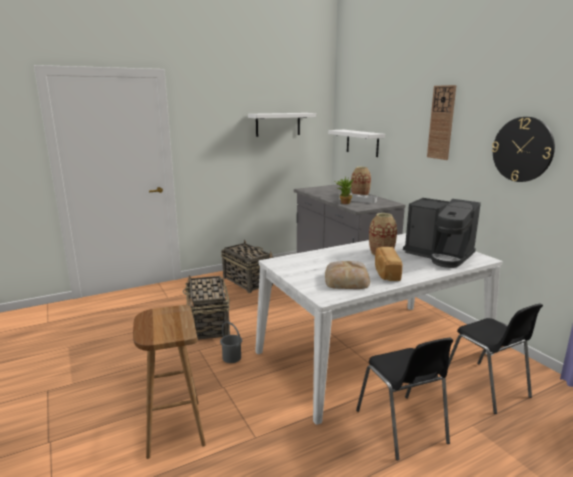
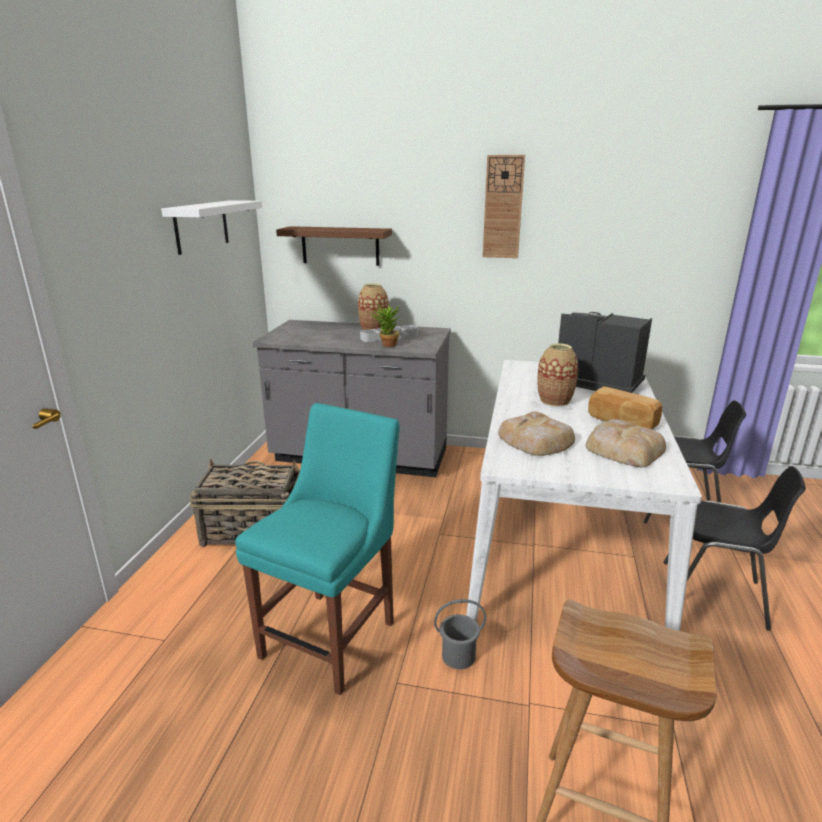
camera: 50 degrees left, 5 degrees up
basket [183,275,230,340] -> turquoise chair [235,403,400,695]
white shelf [328,130,385,157] -> brown shelf [276,226,392,266]
coffee machine [403,198,481,268] -> coffee machine turned 135 degrees counterclockwise [558,312,652,393]
wall clock [492,117,555,182] -> none
none -> bread [498,412,575,456]

